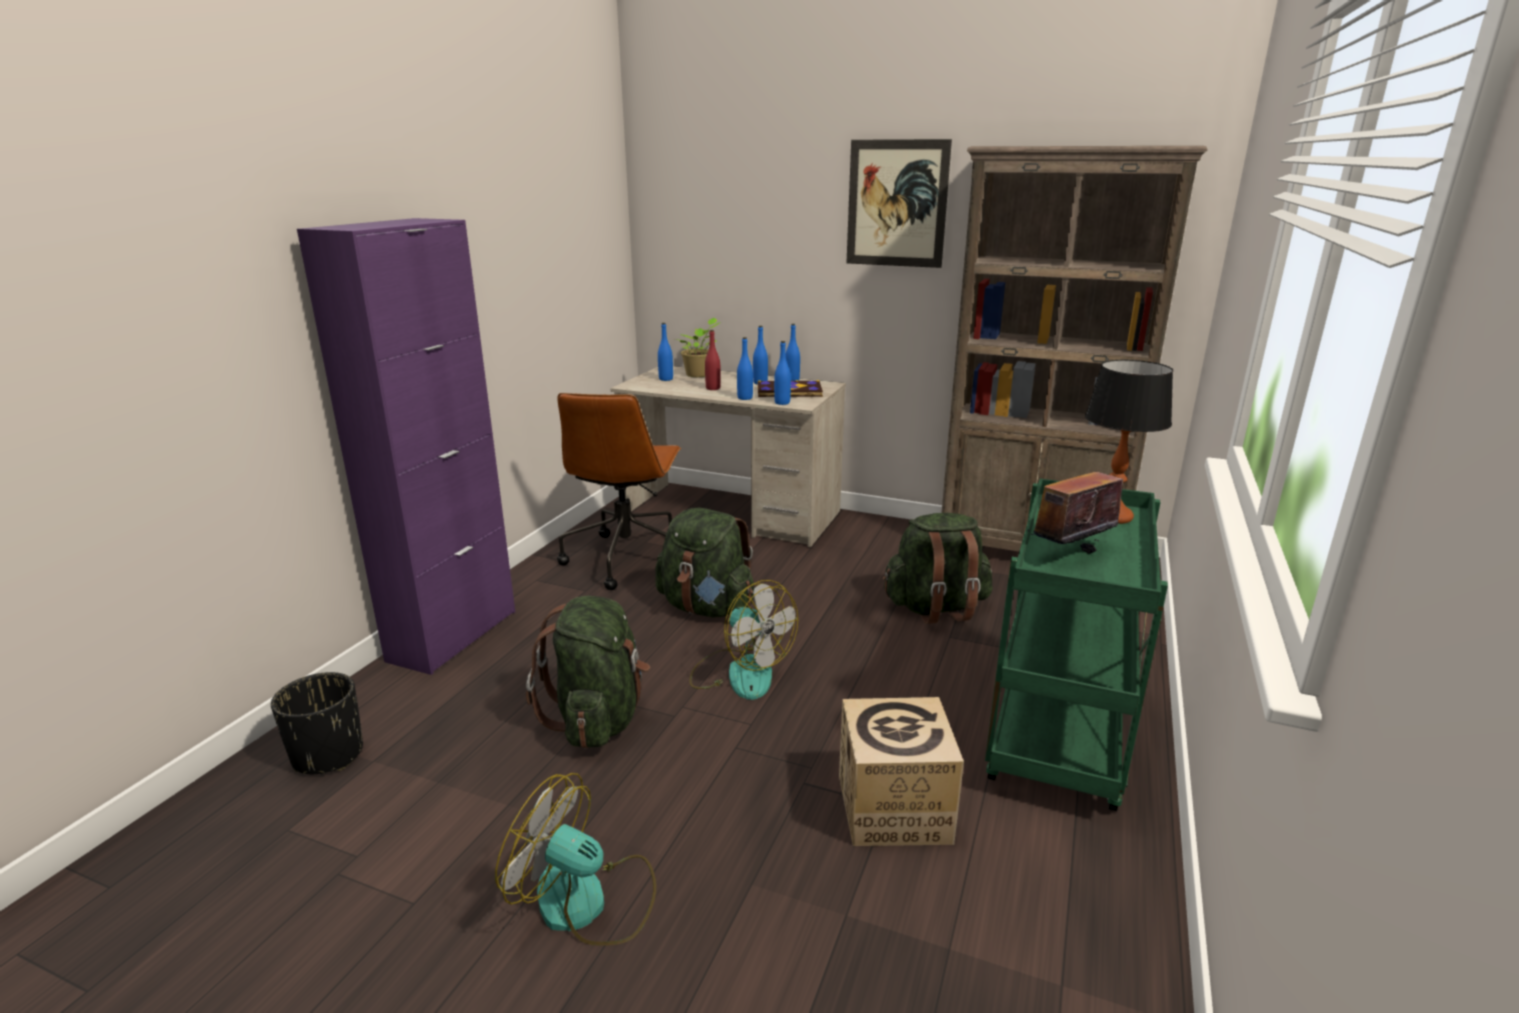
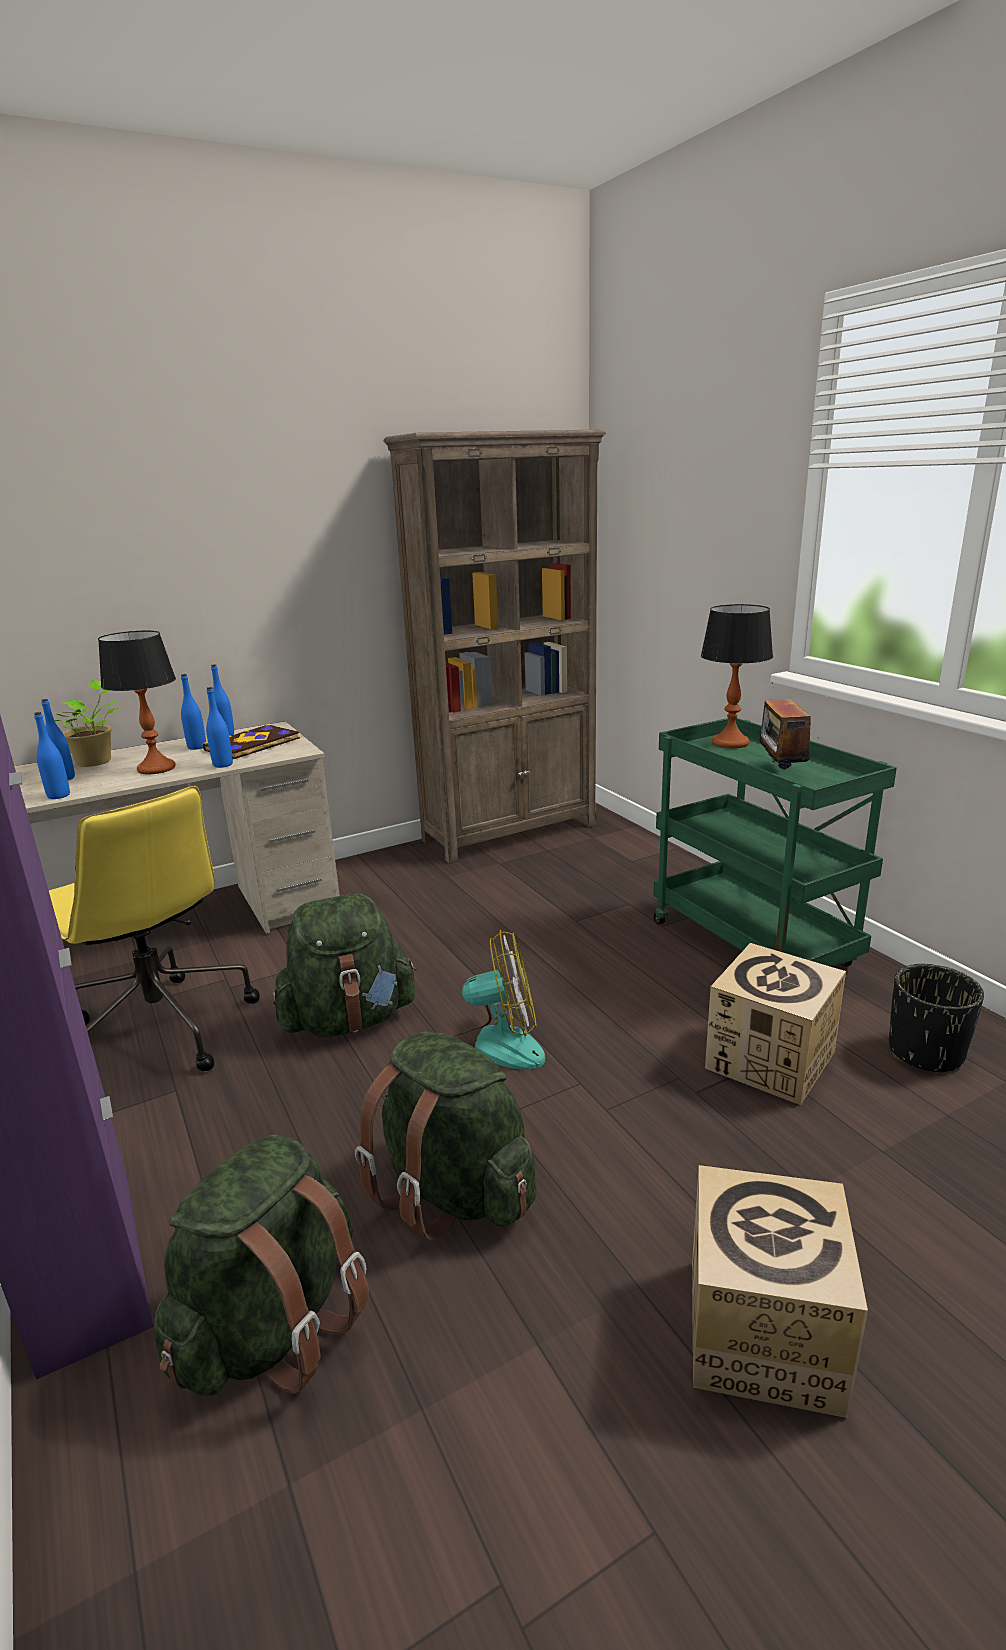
camera: 50 degrees left, 0 degrees up
black planter [271,672,363,774] -> black planter moved to [889,964,984,1074]
fan [495,773,656,946] -> cardboard box [692,1165,868,1418]
brown office chair [557,393,681,590] -> yellow office chair [49,786,260,1071]
red bottle [705,330,721,390] -> table lamp [98,631,176,774]
blue bottle [774,341,791,405] -> blue bottle moved to [34,712,70,799]
picture [846,139,952,268] -> none
green backpack [883,513,992,624] -> green backpack moved to [153,1135,369,1396]

